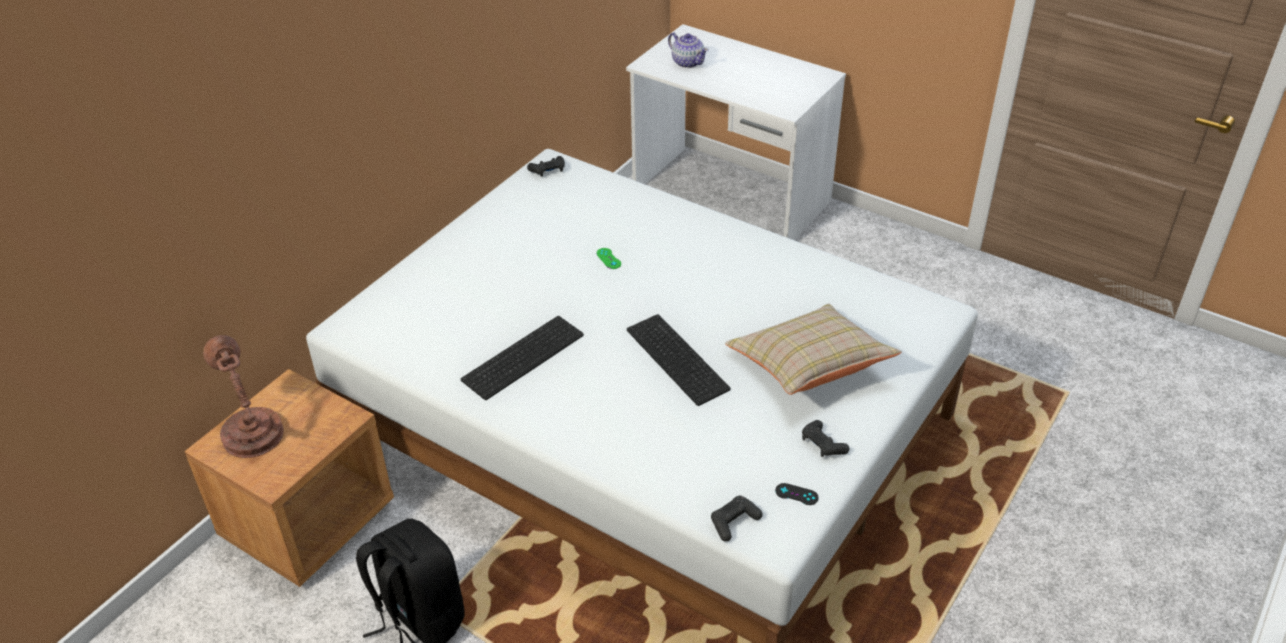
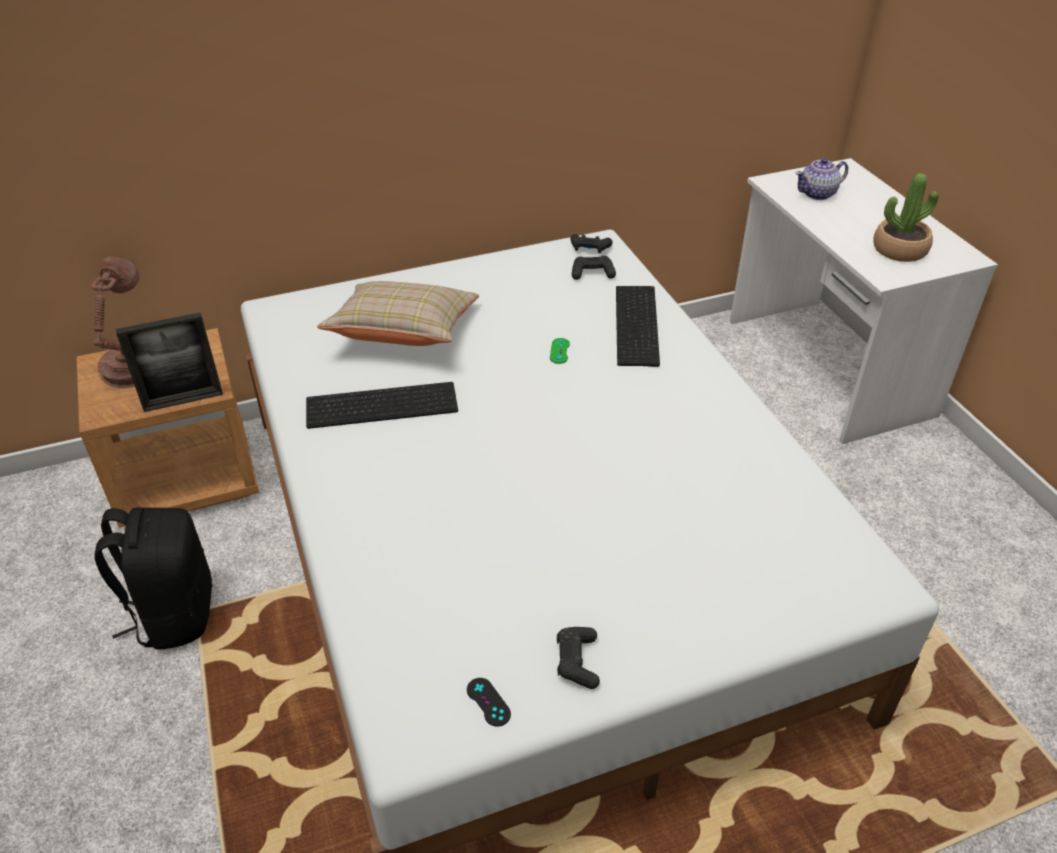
camera: 35 degrees right, 0 degrees up
keyboard [627,314,731,406] -> keyboard moved to [616,286,660,367]
teapot [668,33,708,68] -> teapot turned 75 degrees clockwise [795,158,848,200]
black game controller [711,496,763,542] -> black game controller moved to [572,256,616,280]
beige pillow [725,304,902,395] -> beige pillow moved to [317,281,479,346]
none -> picture frame [116,312,223,412]
none -> potted plant [873,173,939,262]

